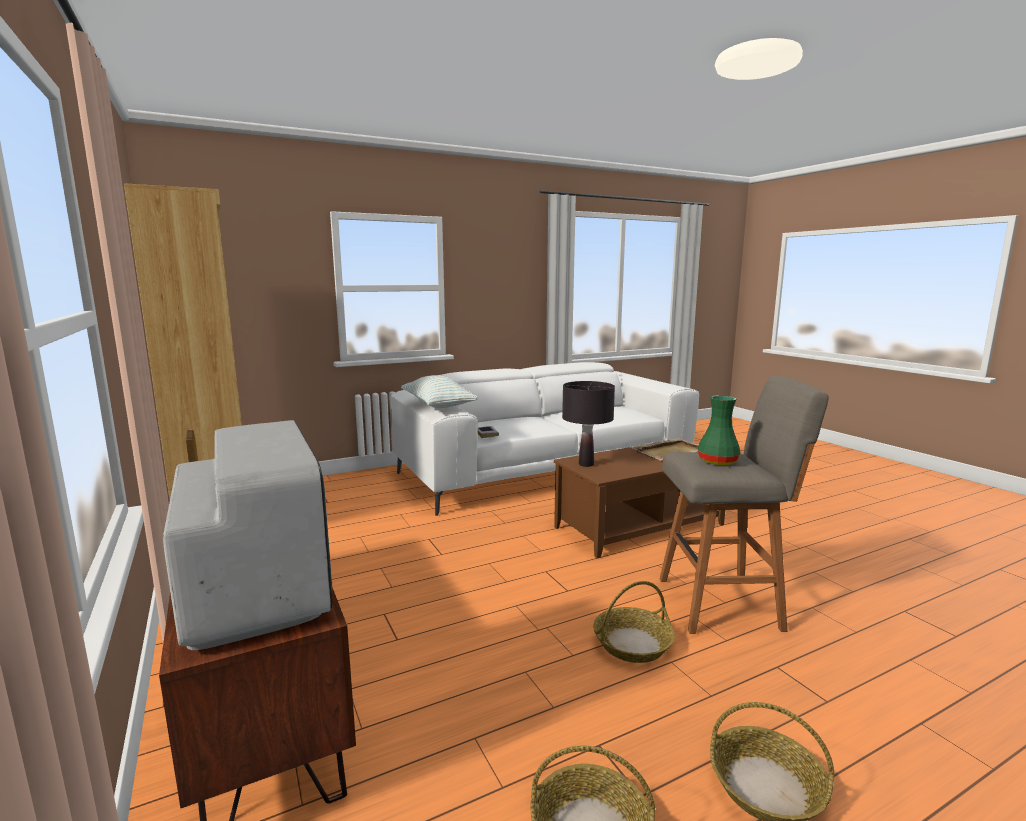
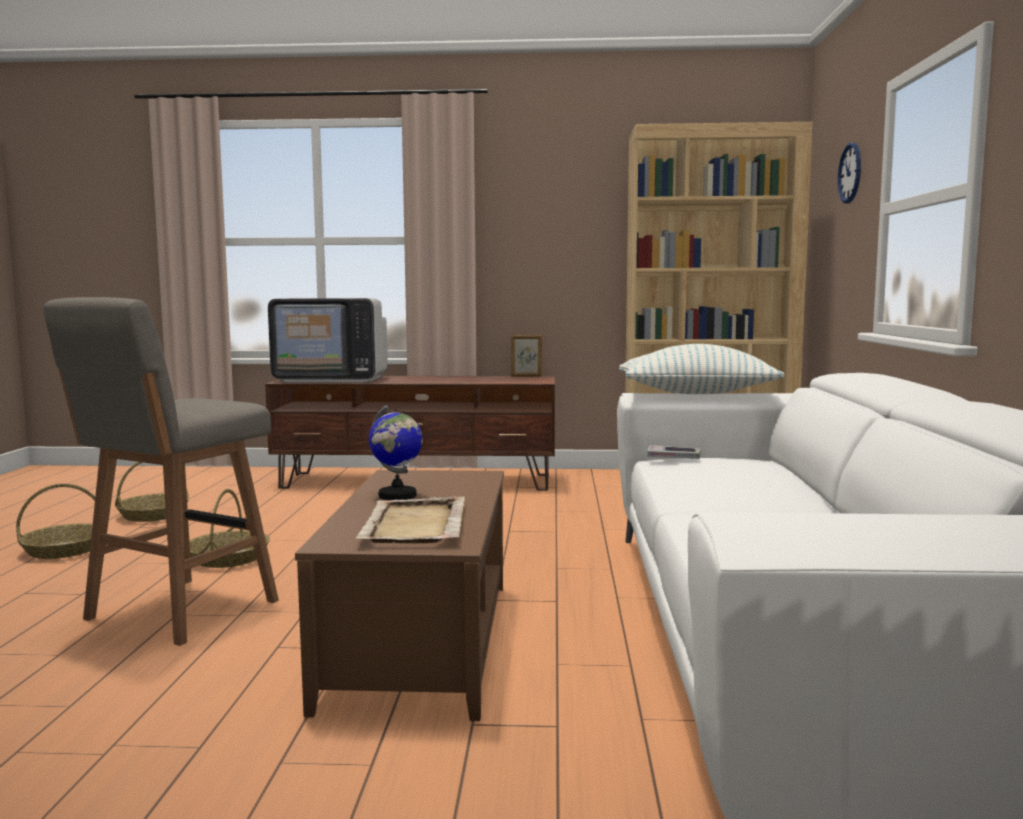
camera: 120 degrees right, 5 degrees down
black table lamp [562,381,615,467] -> none
green vase [697,395,741,465] -> none
none -> globe [369,405,423,500]
none -> wall clock [838,143,861,204]

